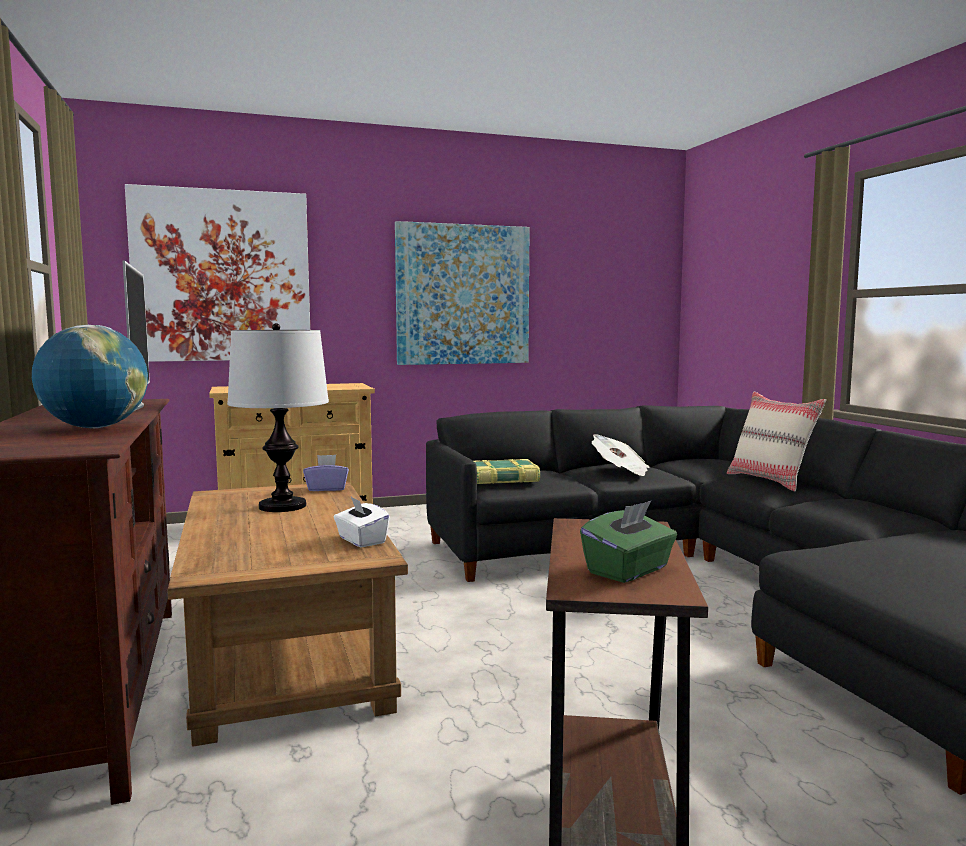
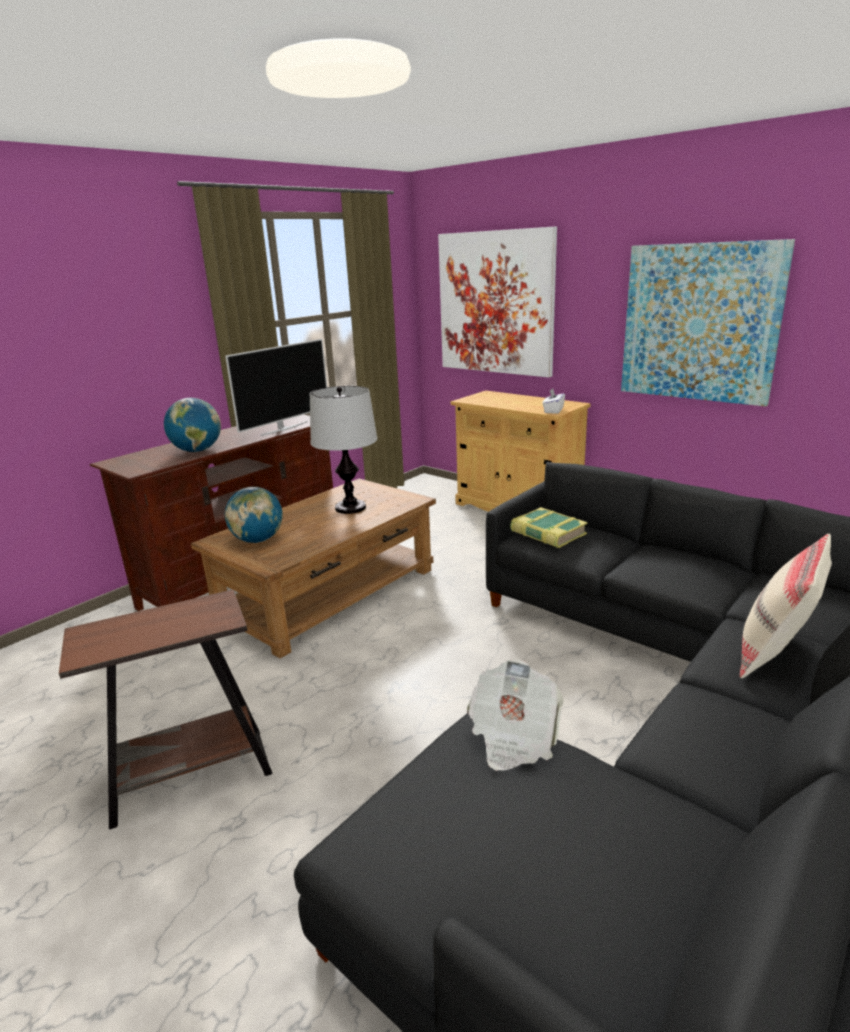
camera: 60 degrees right, 15 degrees up
purple tissue box [303,455,349,491] -> none
white tissue box [334,497,390,548] -> white tissue box moved to [542,389,565,414]
green tissue box [580,501,677,583] -> none
newspaper [592,434,650,476] -> newspaper moved to [467,659,564,771]
none -> globe [225,487,282,543]

